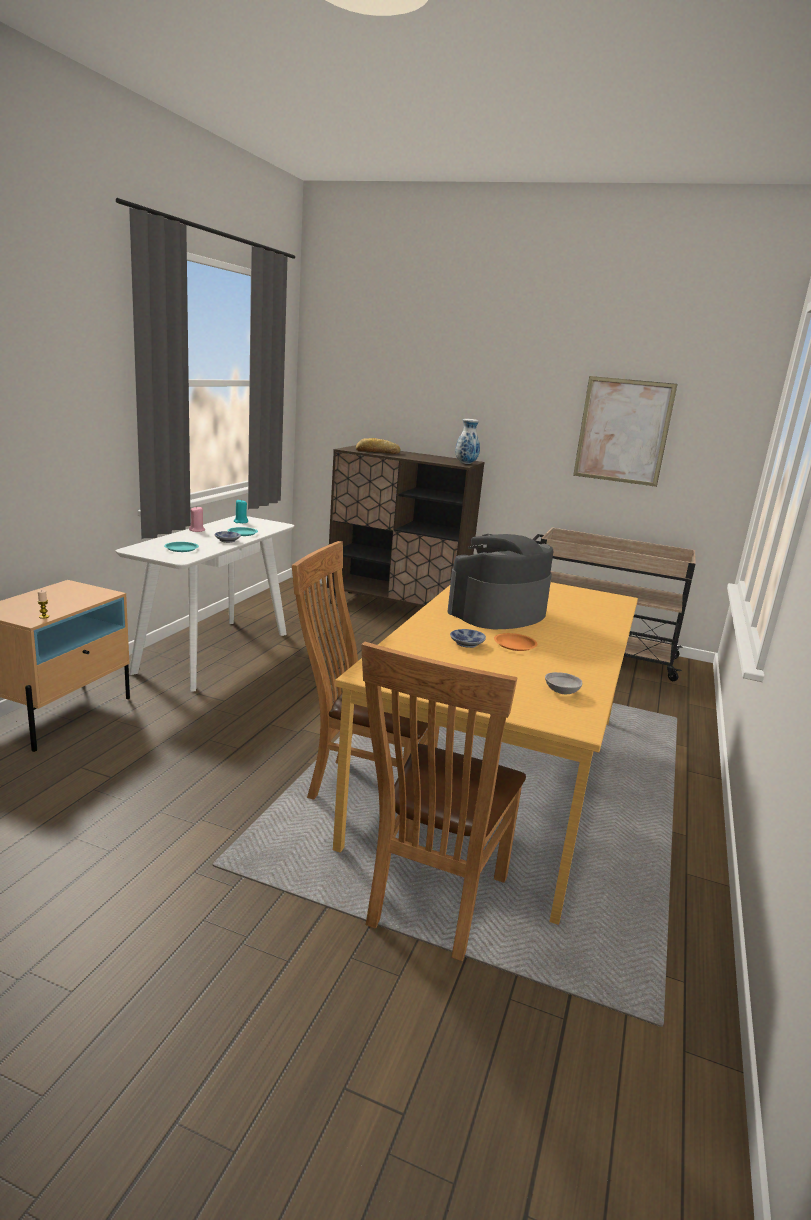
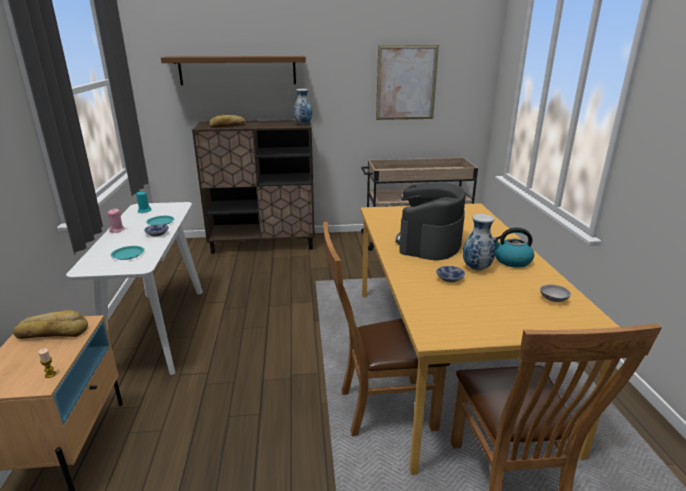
camera: 25 degrees left, 5 degrees up
orange plate [494,633,538,651] -> vase [463,214,495,271]
none -> bread [13,310,88,339]
none -> brown shelf [161,56,306,85]
none -> kettle [493,227,534,268]

